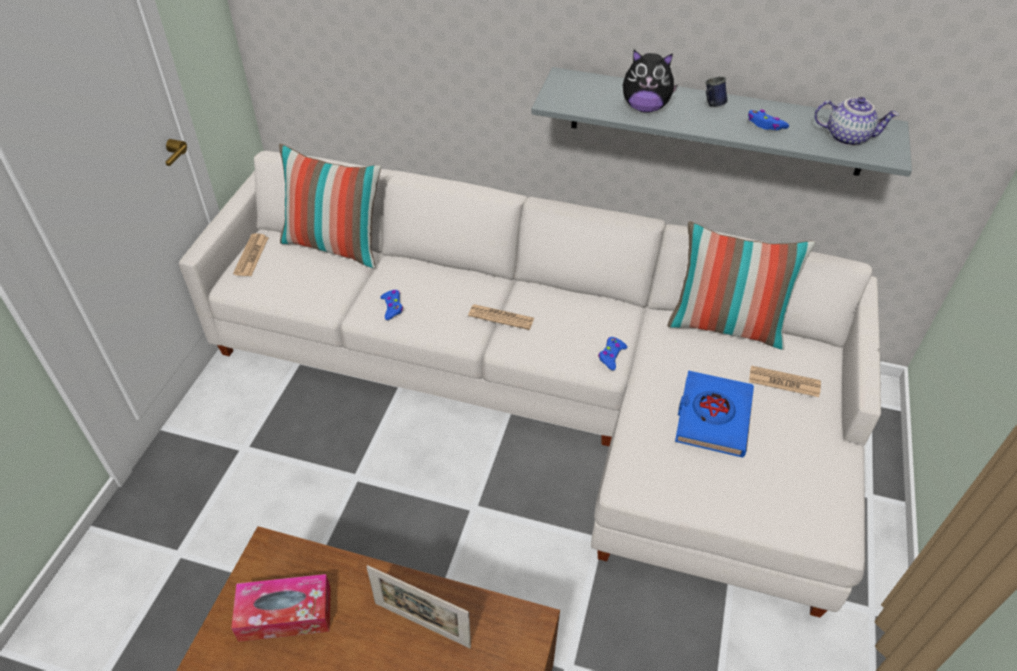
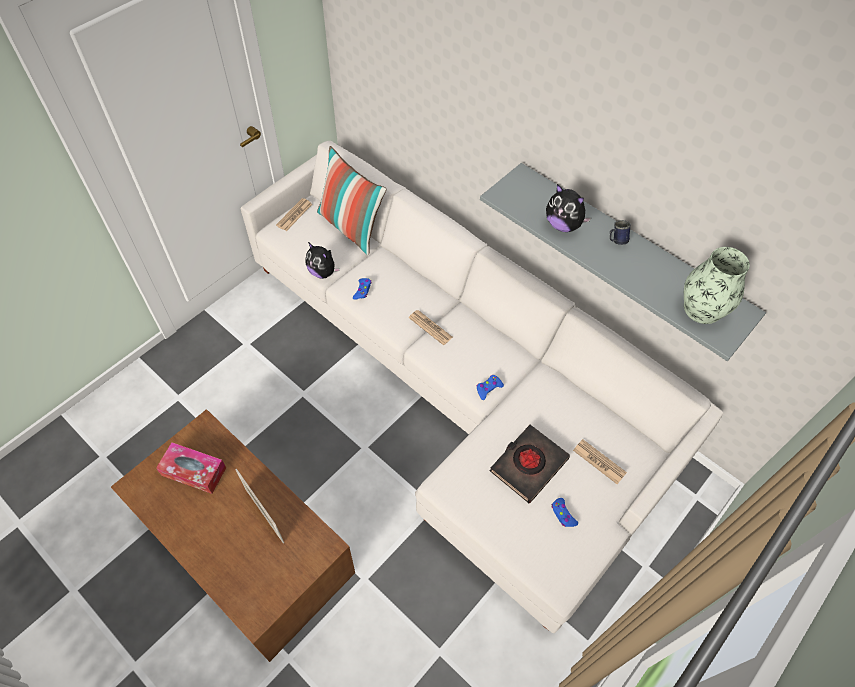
camera: 25 degrees right, 10 degrees up
pillow [668,221,816,350] -> none
blue book [675,370,754,457] -> black book [489,425,570,503]
blue game controller [748,109,789,130] -> blue game controller moved to [552,498,578,527]
teapot [814,97,899,146] -> vase [684,247,750,324]
none -> plush toy [305,242,340,279]

